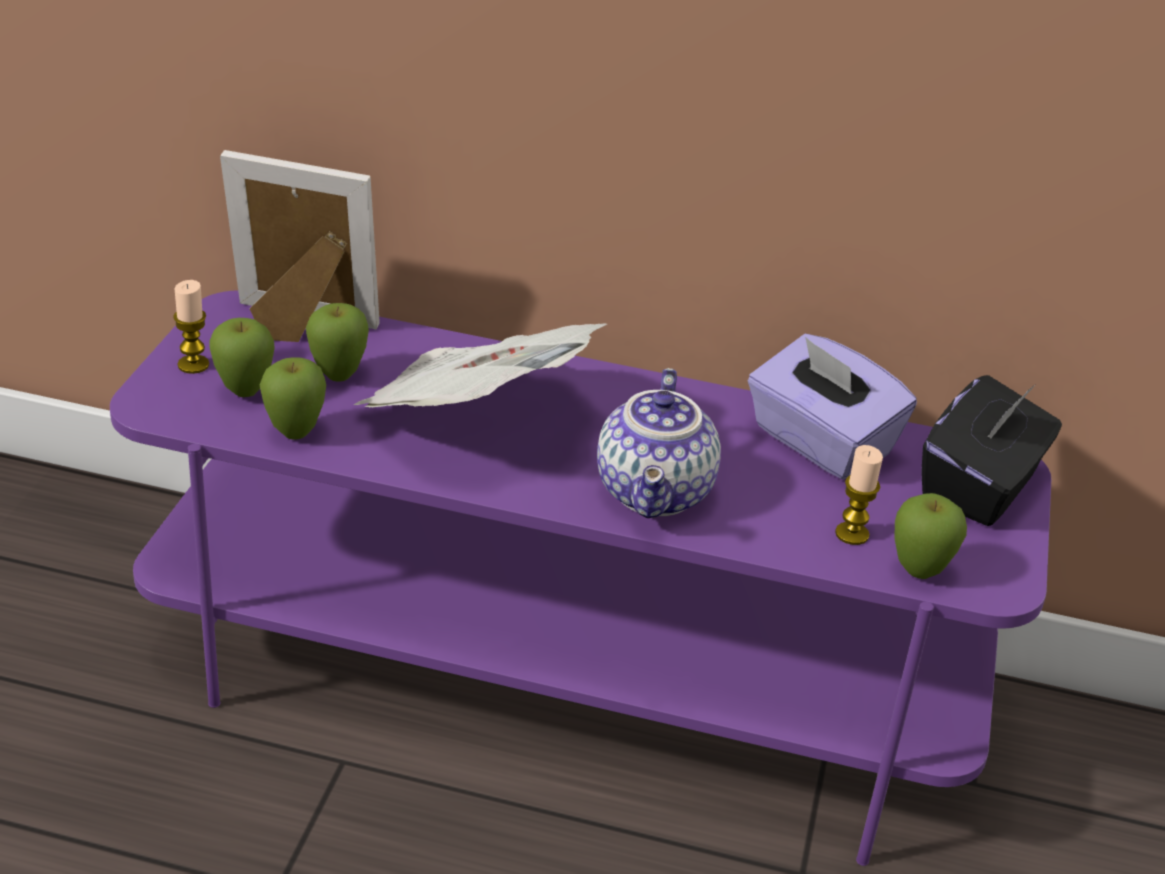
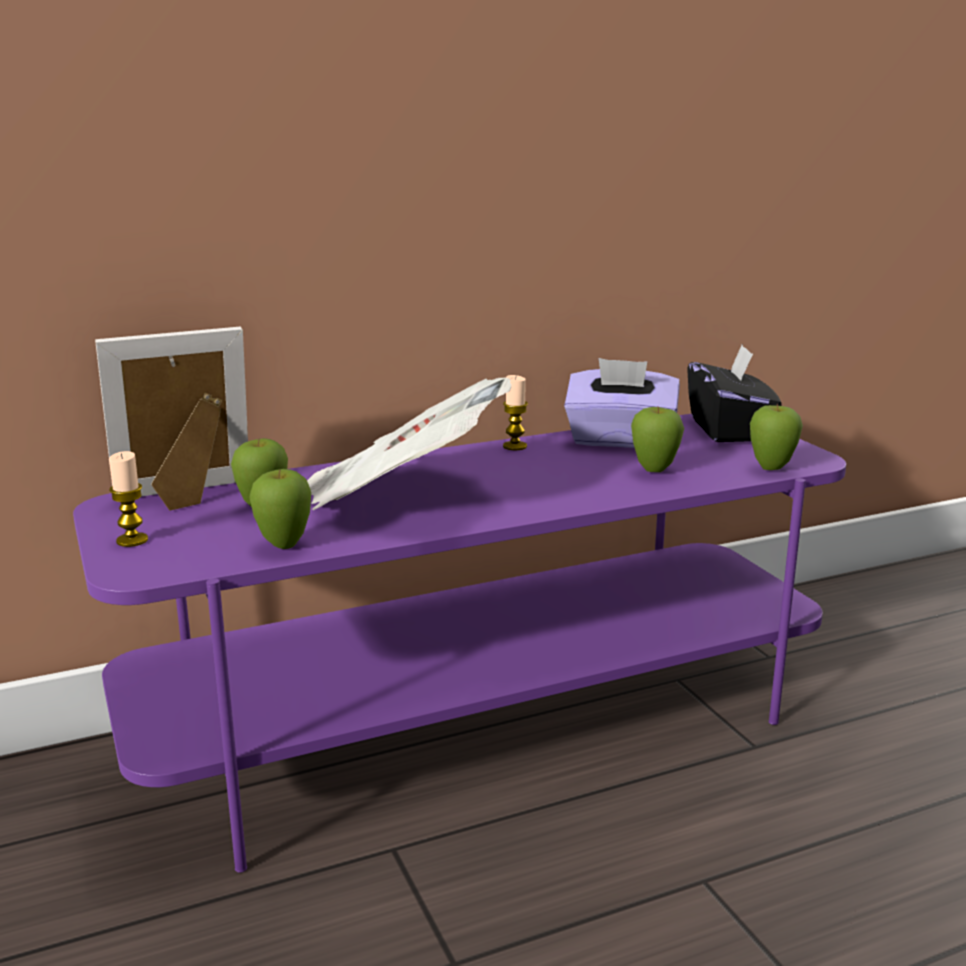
camera: 35 degrees left, 15 degrees down
apple [209,318,275,397] -> apple moved to [631,406,684,472]
teapot [597,368,721,518] -> none
candle [835,445,883,545] -> candle moved to [503,375,528,450]

